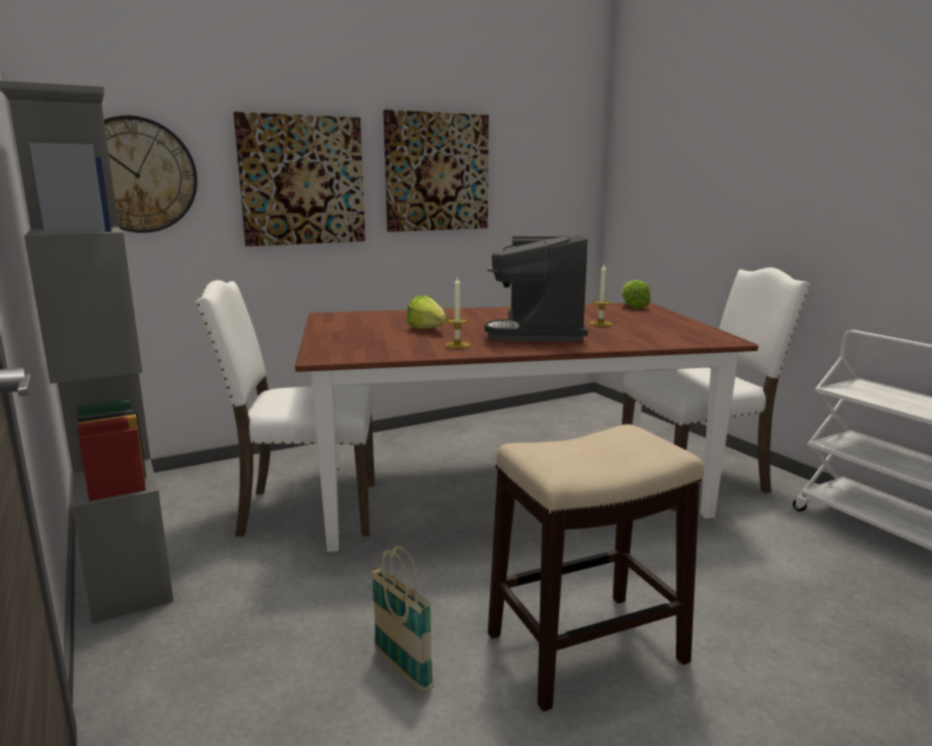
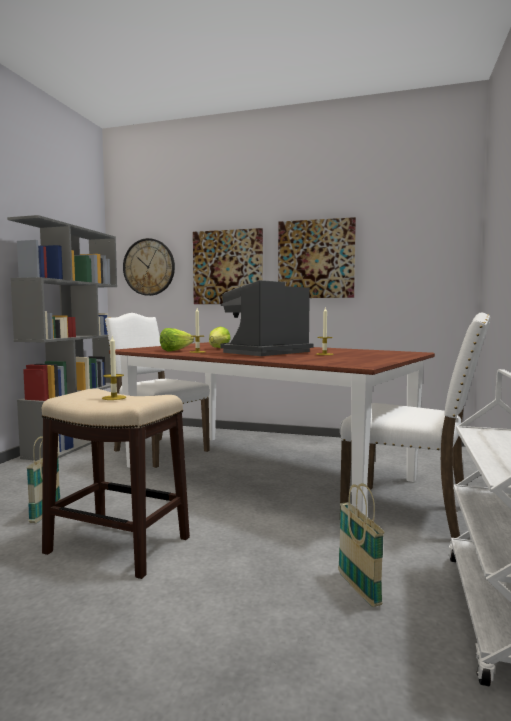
camera: 45 degrees right, 10 degrees down
lettuce [622,280,651,309] -> lettuce moved to [160,328,194,352]
none -> candle [102,336,126,400]
none -> basket [338,483,385,607]

